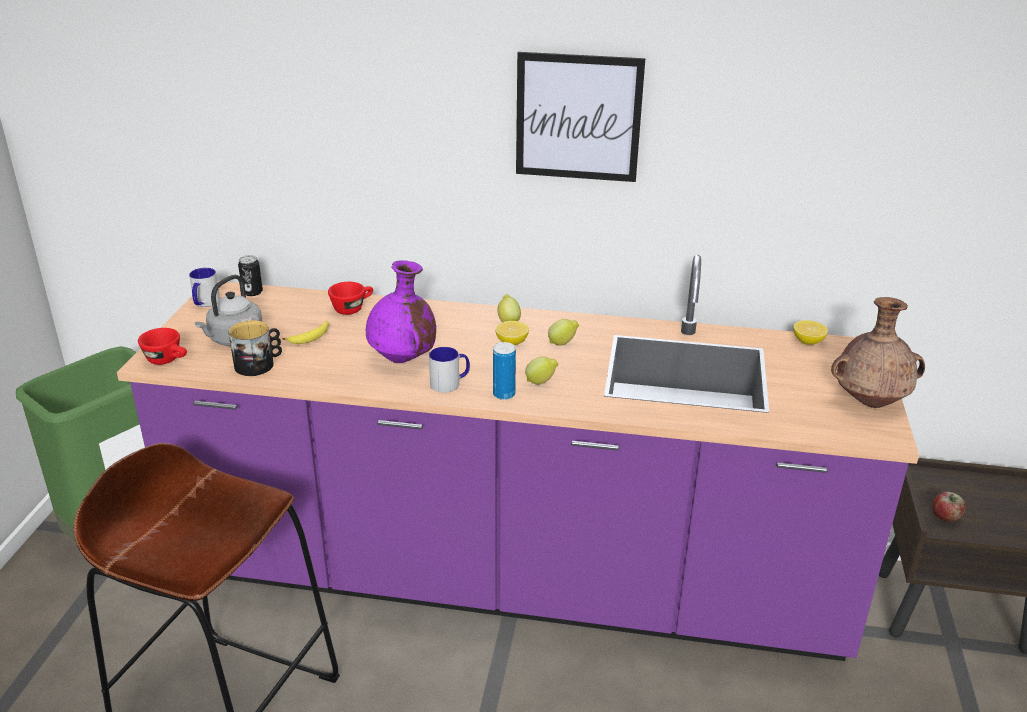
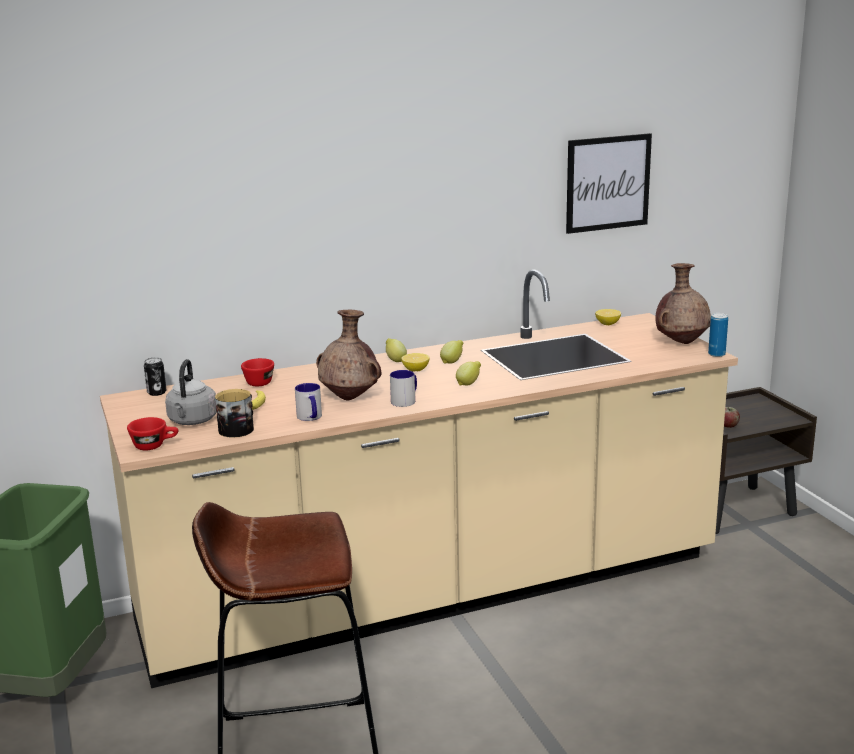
camera: 30 degrees left, 10 degrees down
purple counter [117,255,919,661] -> beige counter [100,269,738,688]
mug [189,268,220,307] -> mug moved to [295,383,322,421]
purple vase [366,260,436,363] -> brown vase [316,310,382,400]
can [493,342,516,400] -> can moved to [708,313,728,357]
picture [516,52,645,182] -> picture moved to [566,133,652,234]

